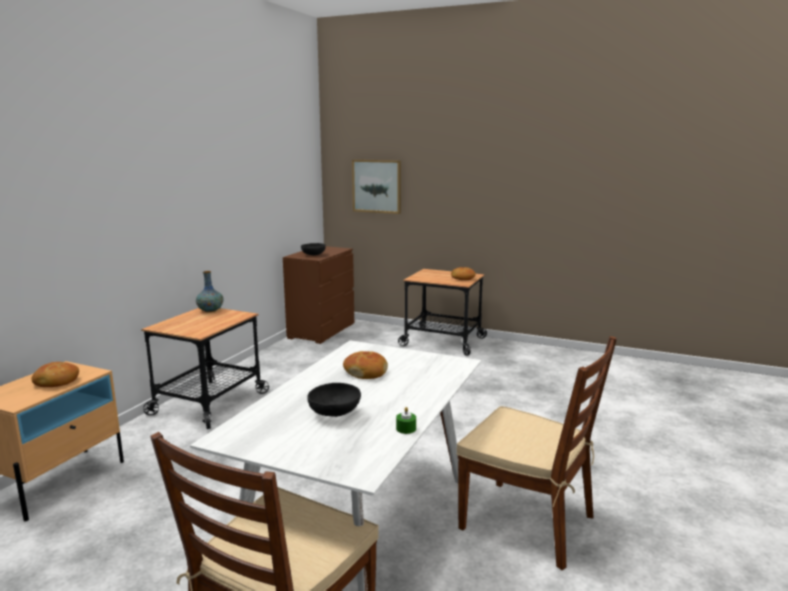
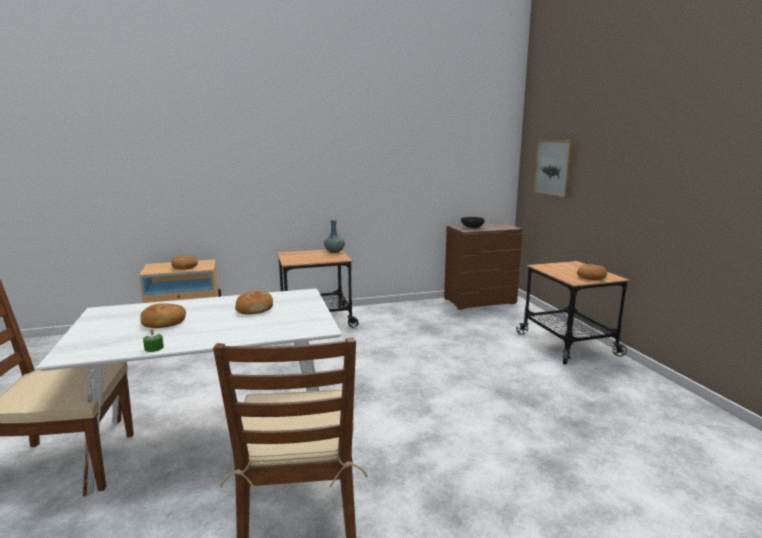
camera: 50 degrees right, 0 degrees up
black bowl [307,383,361,417] -> bread [140,303,186,328]

